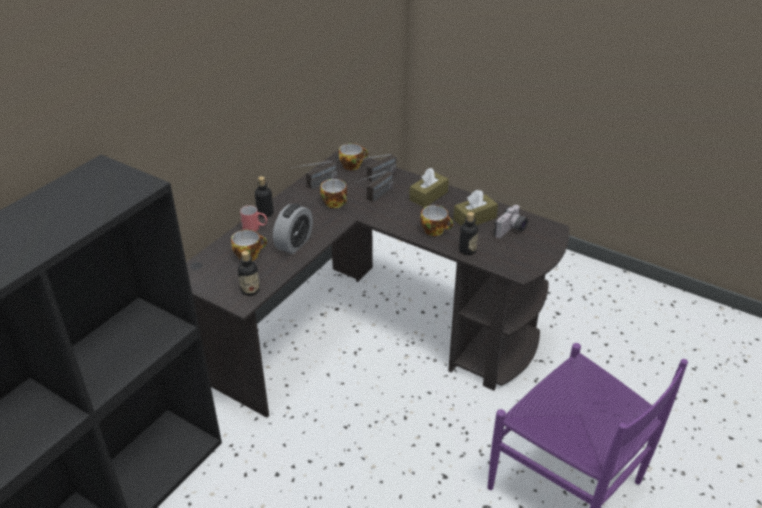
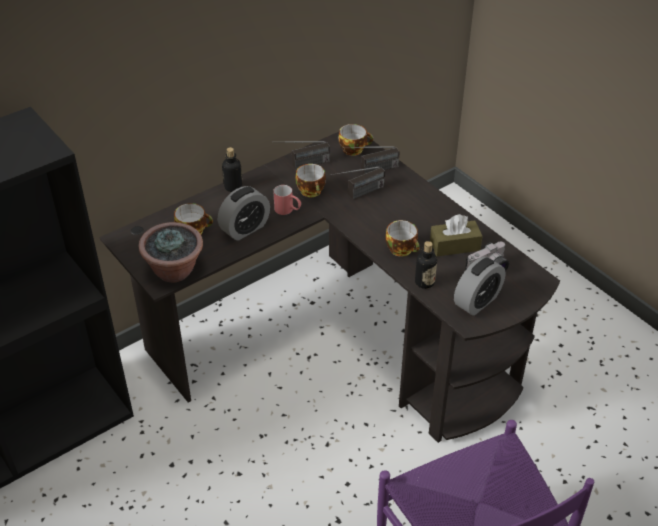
camera: 20 degrees right, 5 degrees up
bottle [238,251,260,296] -> potted plant [139,222,203,282]
red mug [240,205,267,231] -> red mug moved to [273,185,301,215]
brown tissue box [409,168,449,208] -> none
none -> alarm clock [454,257,506,316]

